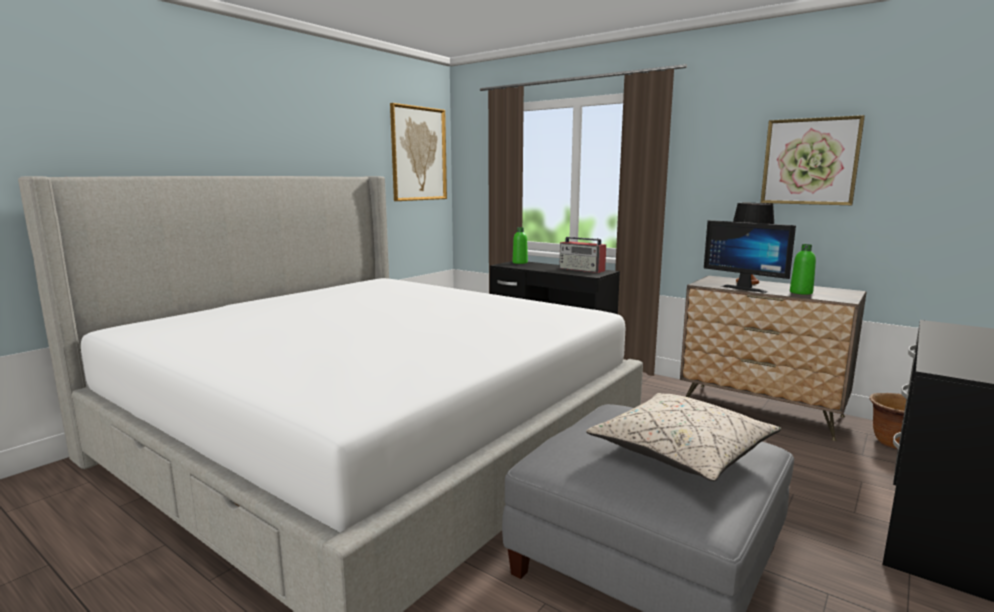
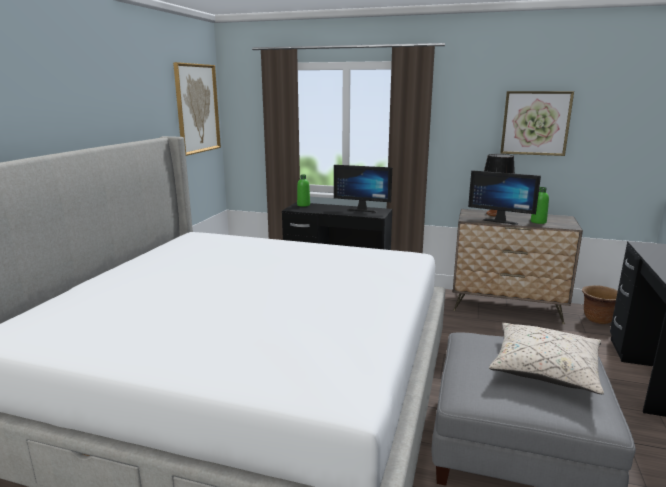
camera: 20 degrees left, 5 degrees up
radio [559,237,606,273] -> monitor [334,165,392,212]

